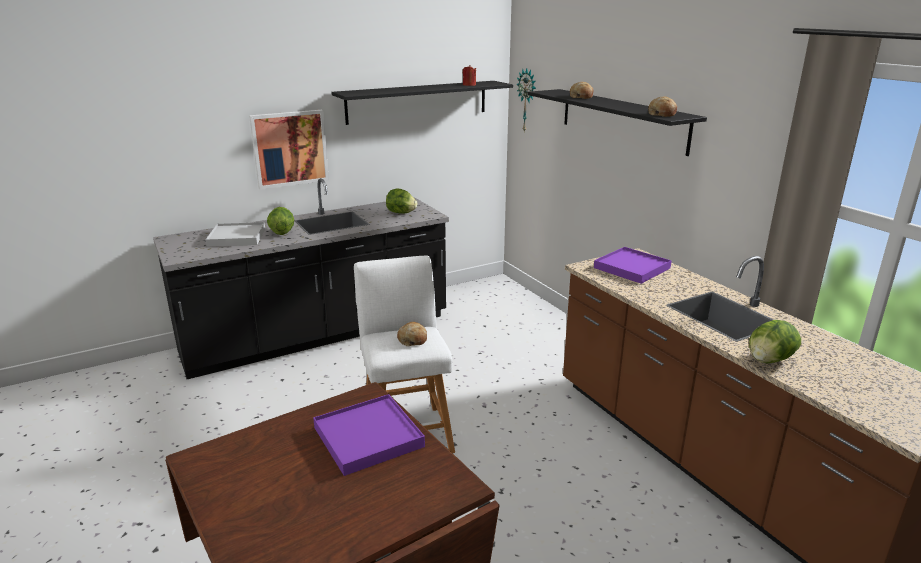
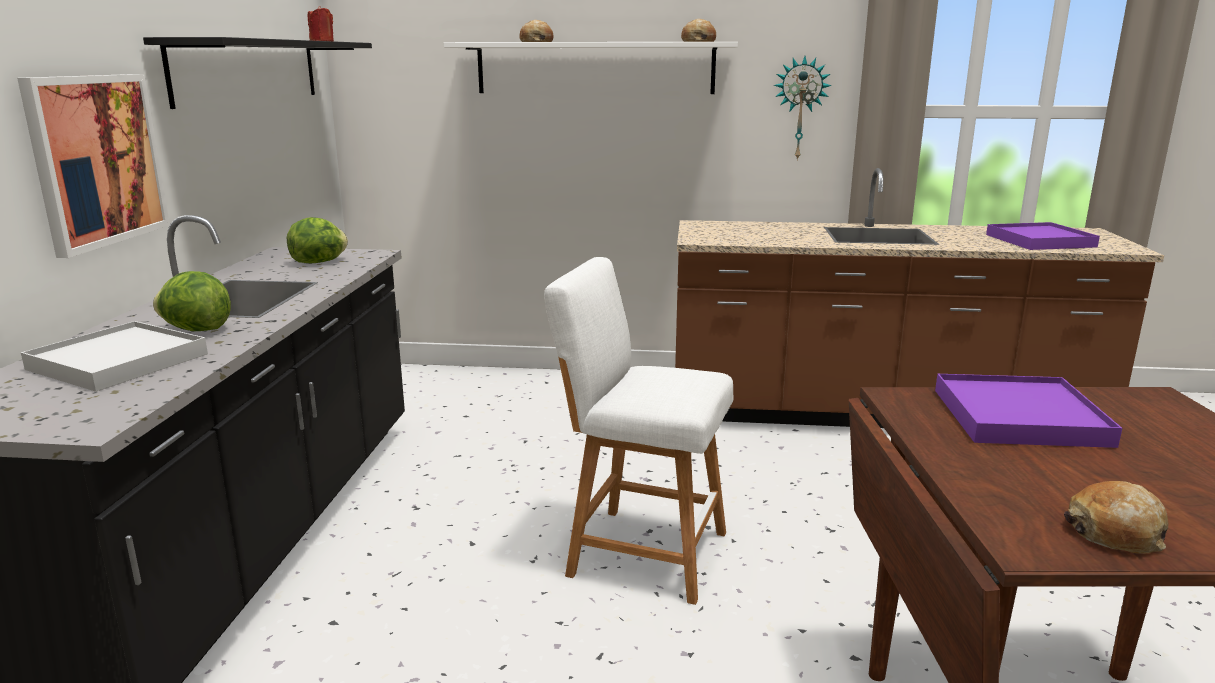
camera: 55 degrees left, 5 degrees down
bread [397,322,427,346] -> bread moved to [1064,481,1169,554]
wall clock [516,68,536,131] -> wall clock moved to [774,56,832,160]
black shelf [528,89,707,156] -> white shelf [444,42,738,94]
purple tray [594,247,671,284] -> purple tray moved to [986,222,1100,250]
lettuce [749,320,801,364] -> none

